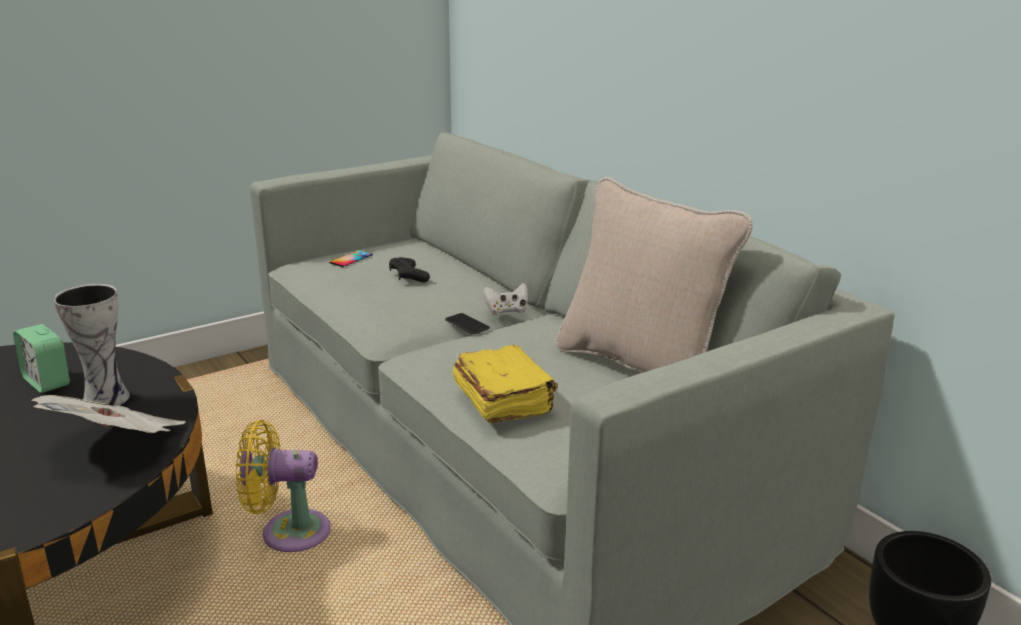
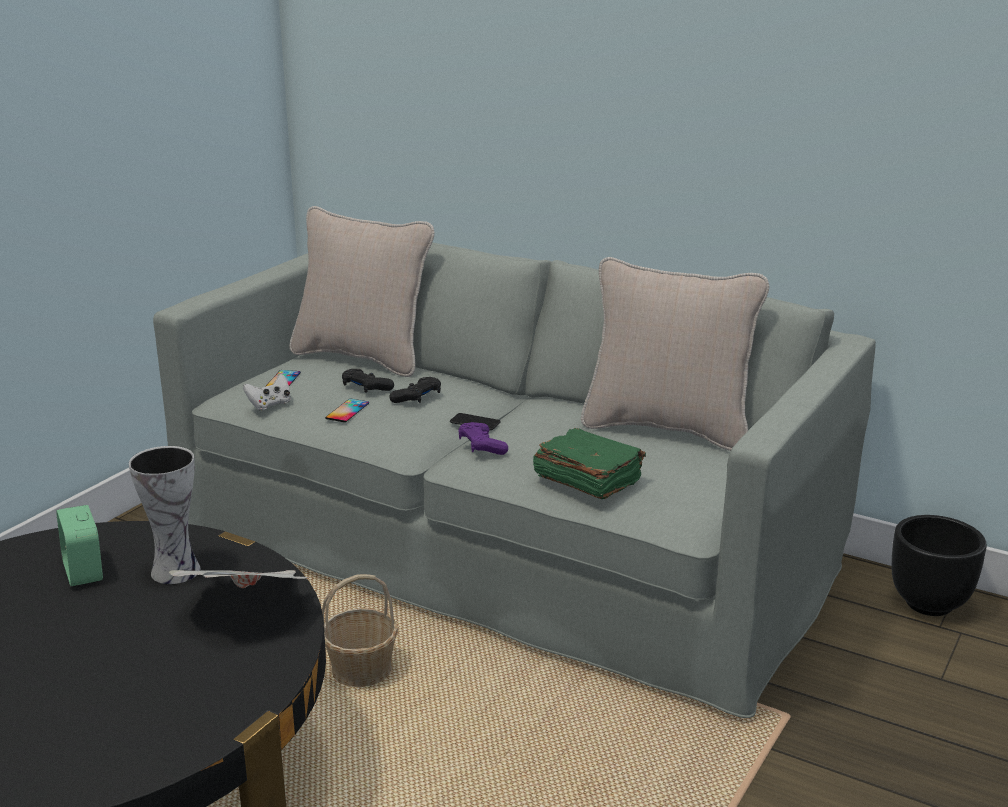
camera: 25 degrees left, 0 degrees up
alarm clock [13,324,70,393] -> alarm clock turned 45 degrees clockwise [56,505,103,586]
yellow fan [236,420,331,552] -> basket [322,574,398,687]
yellow book [453,345,558,423] -> green book [533,428,646,499]
white game controller [483,283,528,315] -> white game controller moved to [243,374,291,411]
none -> beige pillow [289,206,435,377]
none -> phone [325,399,369,422]
none -> black game controller [389,377,441,403]
none -> purple game controller [458,422,508,455]

